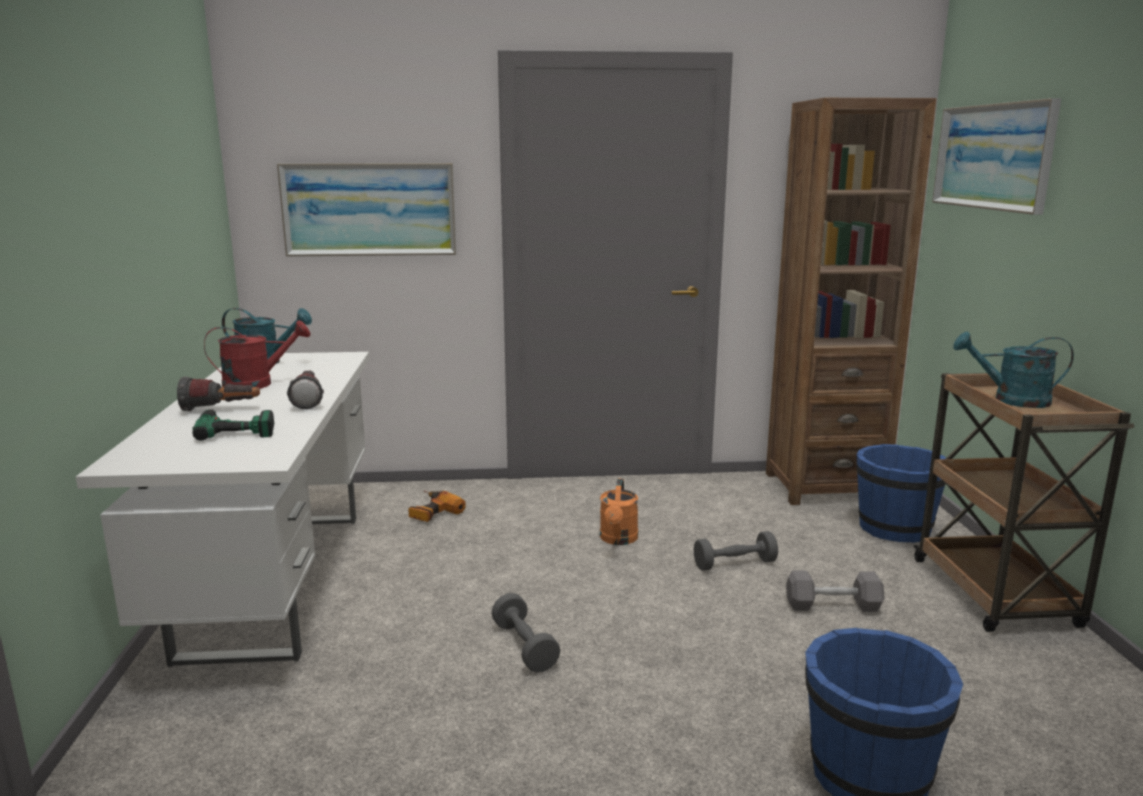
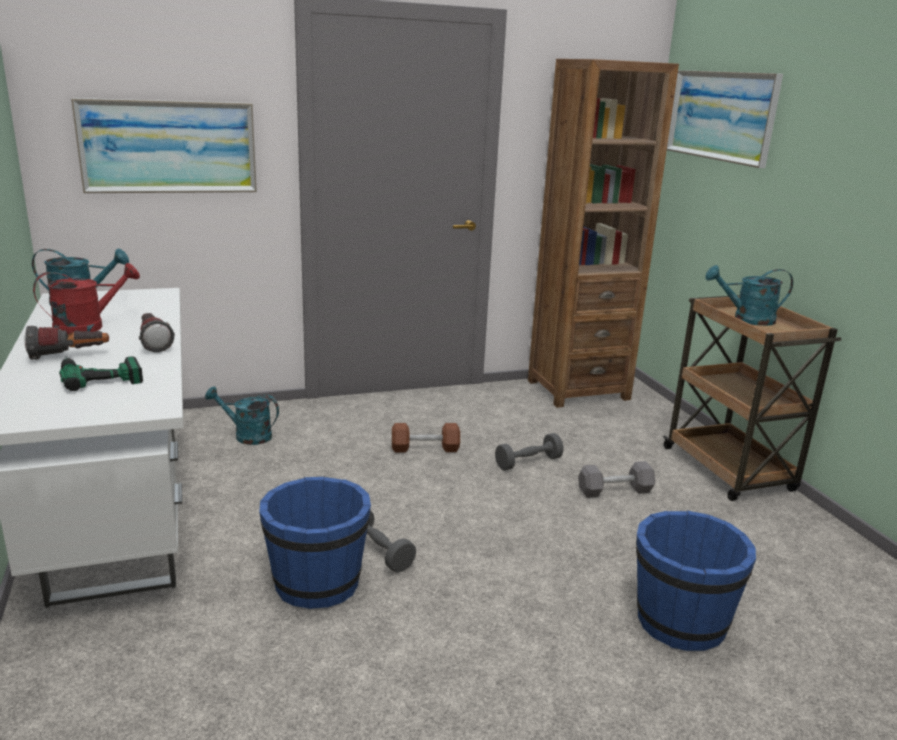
camera: 15 degrees left, 5 degrees up
power drill [408,490,466,522] -> turquoise watering can [205,386,279,445]
orange watering can [600,478,638,545] -> brown dumbbell [392,423,460,453]
blue bucket [856,444,946,543] -> blue bucket moved to [259,477,371,609]

